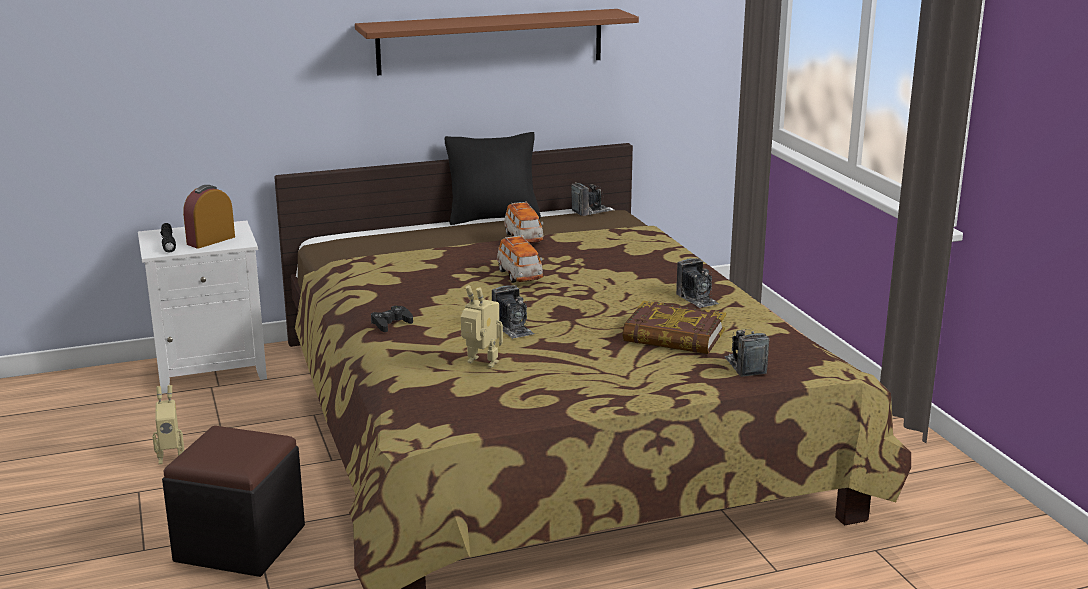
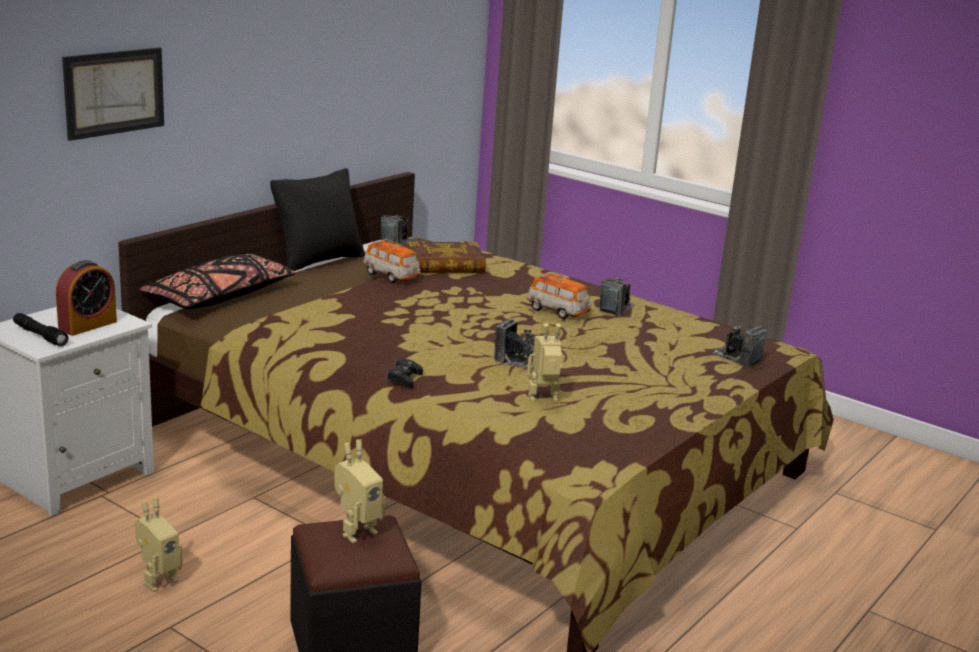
camera: 35 degrees left, 0 degrees up
alarm clock [183,185,235,249] -> alarm clock turned 150 degrees counterclockwise [56,260,117,336]
brown shelf [355,9,639,76] -> none
toy car [497,235,544,283] -> toy car moved to [527,272,591,319]
book [623,301,726,354] -> book moved to [408,241,486,273]
camera [676,258,719,308] -> camera turned 90 degrees counterclockwise [599,278,636,316]
none -> picture [62,48,164,141]
none -> black pillow [139,254,296,309]
none -> toy robot [334,439,385,543]

